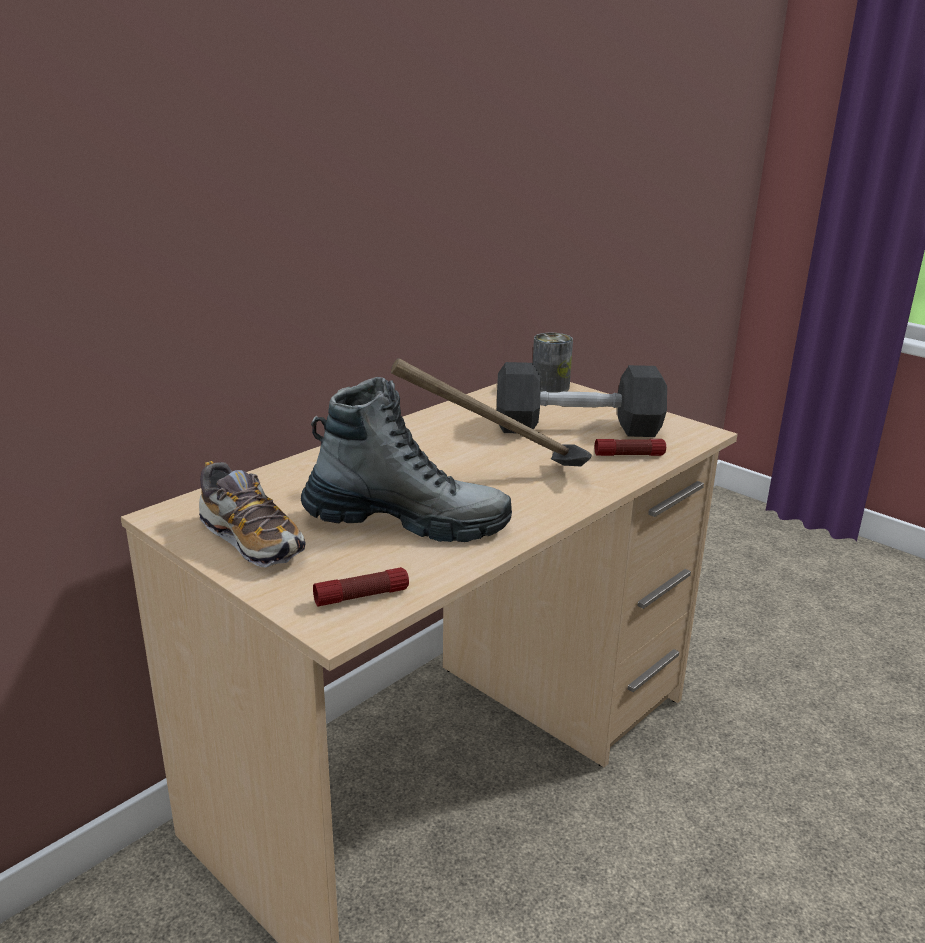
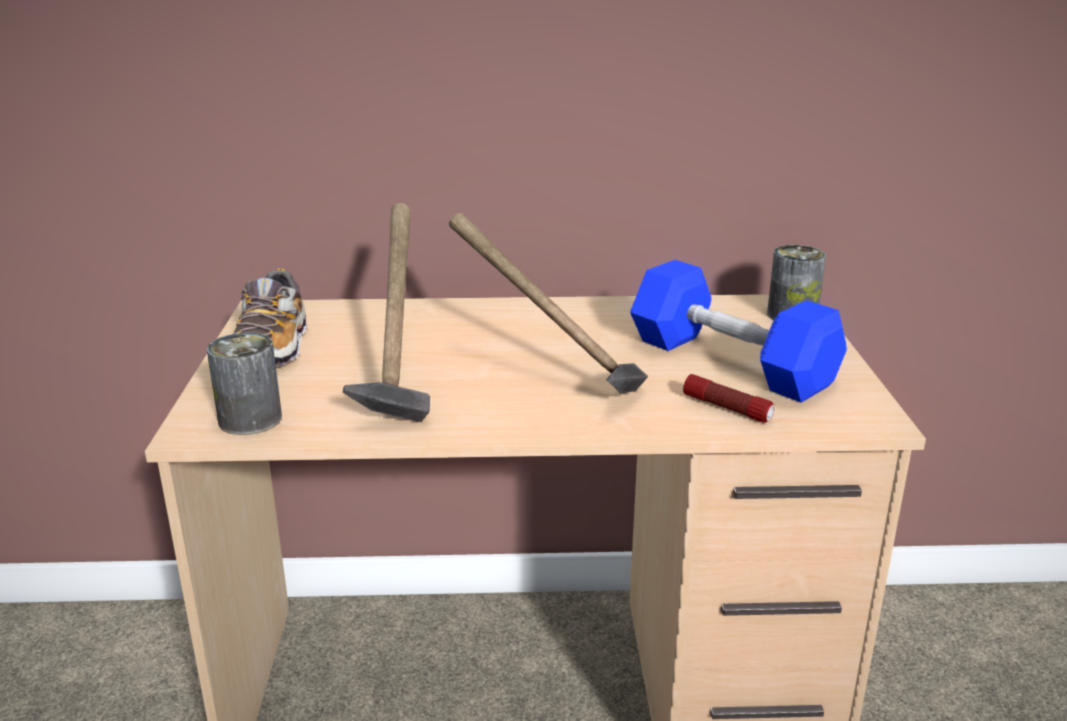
camera: 45 degrees right, 0 degrees up
boot [301,377,512,542] -> hammer [343,203,430,422]
flashlight [313,567,409,606] -> can [207,332,282,435]
grey dumbbell [497,362,667,437] -> blue dumbbell [630,260,847,403]

